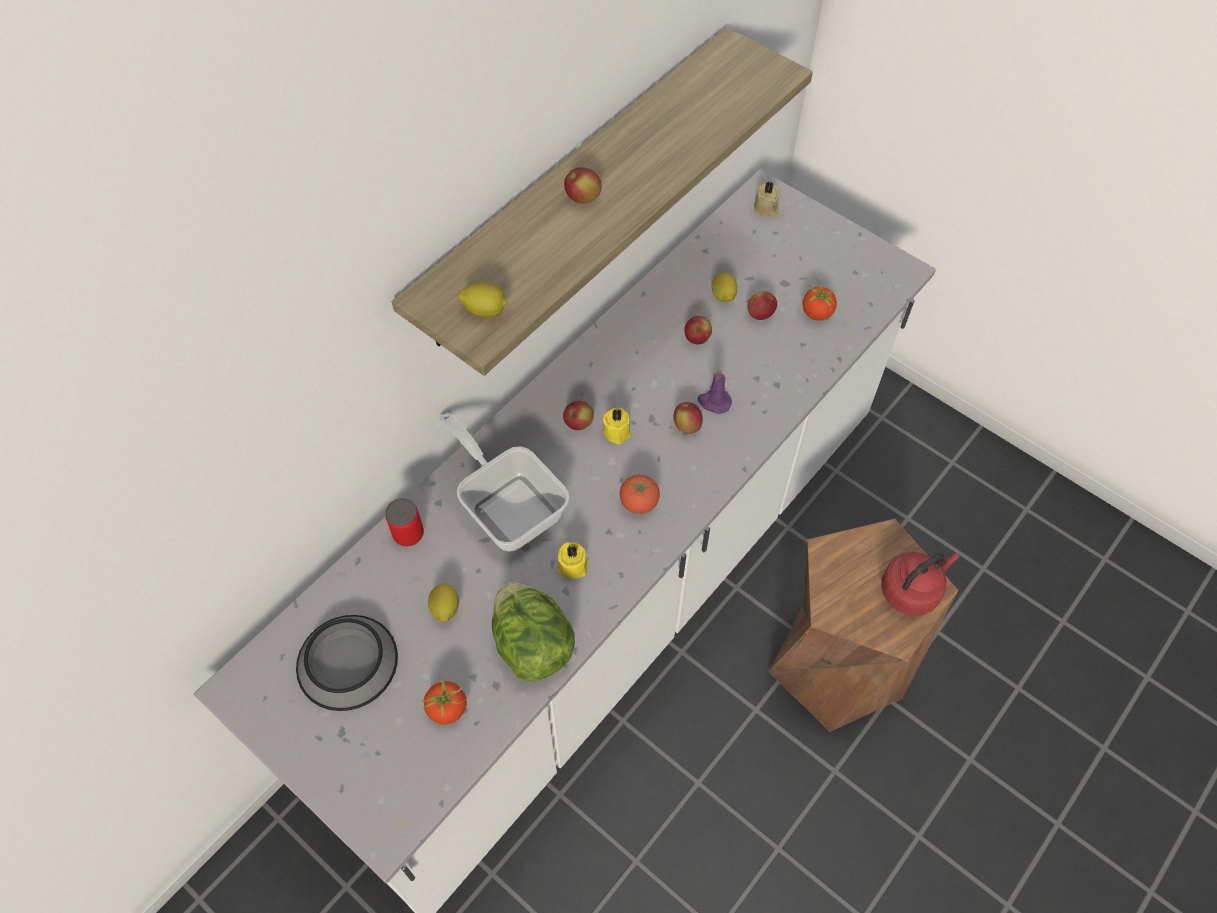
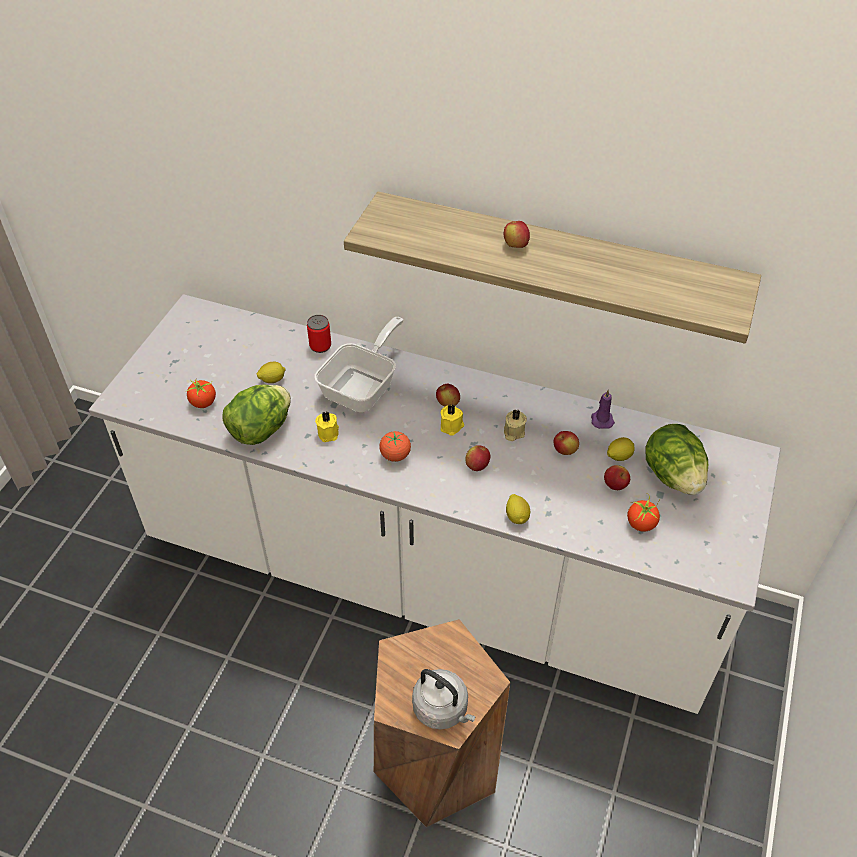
camera: 70 degrees right, 10 degrees down
bowl [296,615,398,711] -> none
lemon [459,282,508,318] -> lemon moved to [506,494,530,524]
purple candle [698,369,732,414] -> purple candle moved to [591,389,615,429]
beige candle [754,182,780,217] -> beige candle moved to [504,409,527,441]
red kettle [881,552,960,616] -> grey kettle [412,669,476,729]
none -> lettuce [645,424,708,495]

